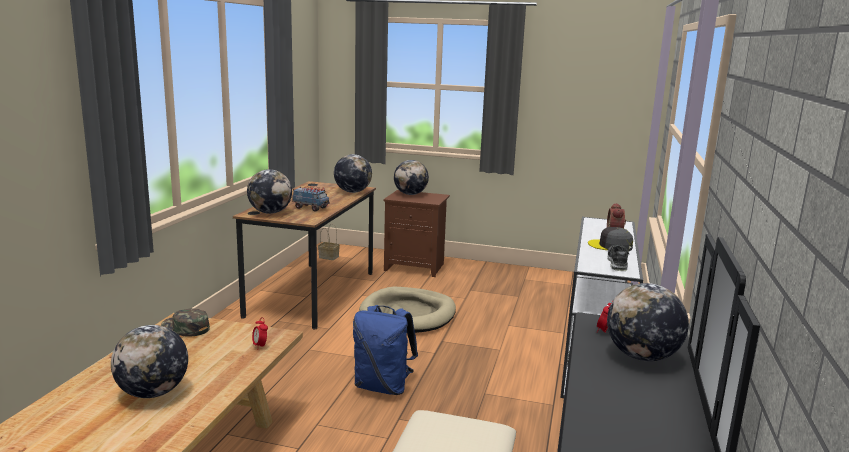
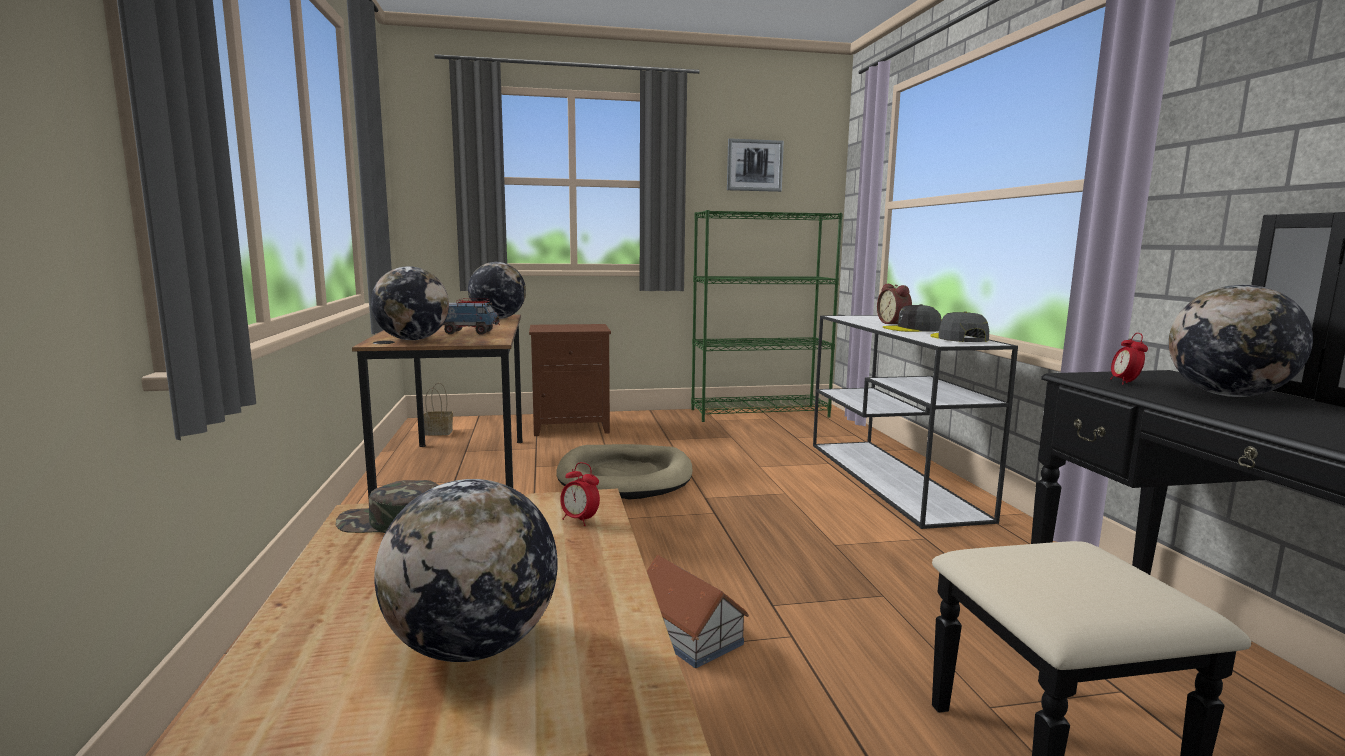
camera: 25 degrees left, 5 degrees down
blue backpack [353,305,418,395] -> none
globe [394,160,429,195] -> none
shoe [607,244,629,271] -> grey cap [930,311,989,342]
none -> toy house [647,555,749,668]
none -> green bookcase [691,210,843,422]
none -> picture [727,138,784,192]

